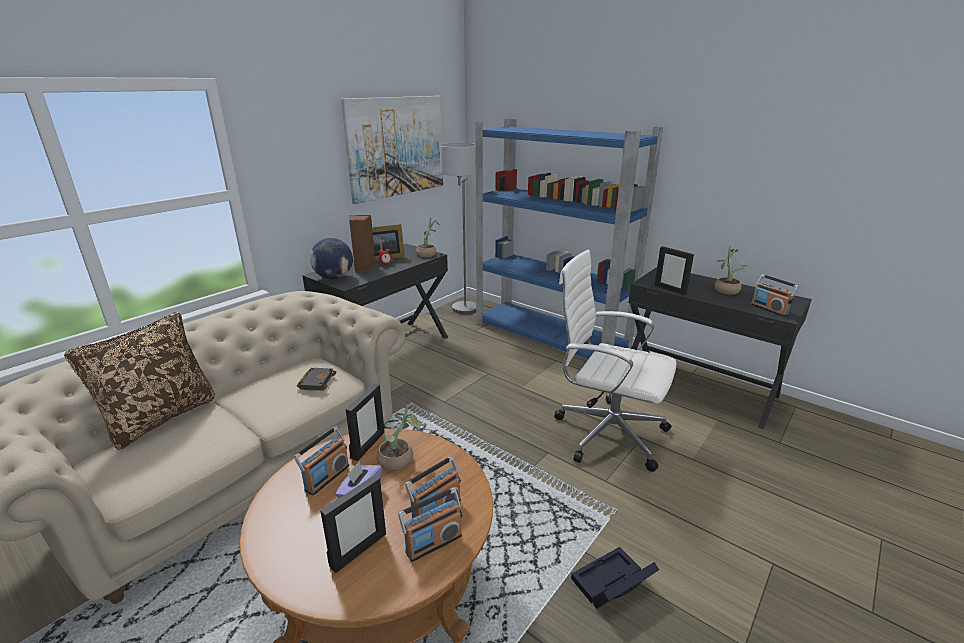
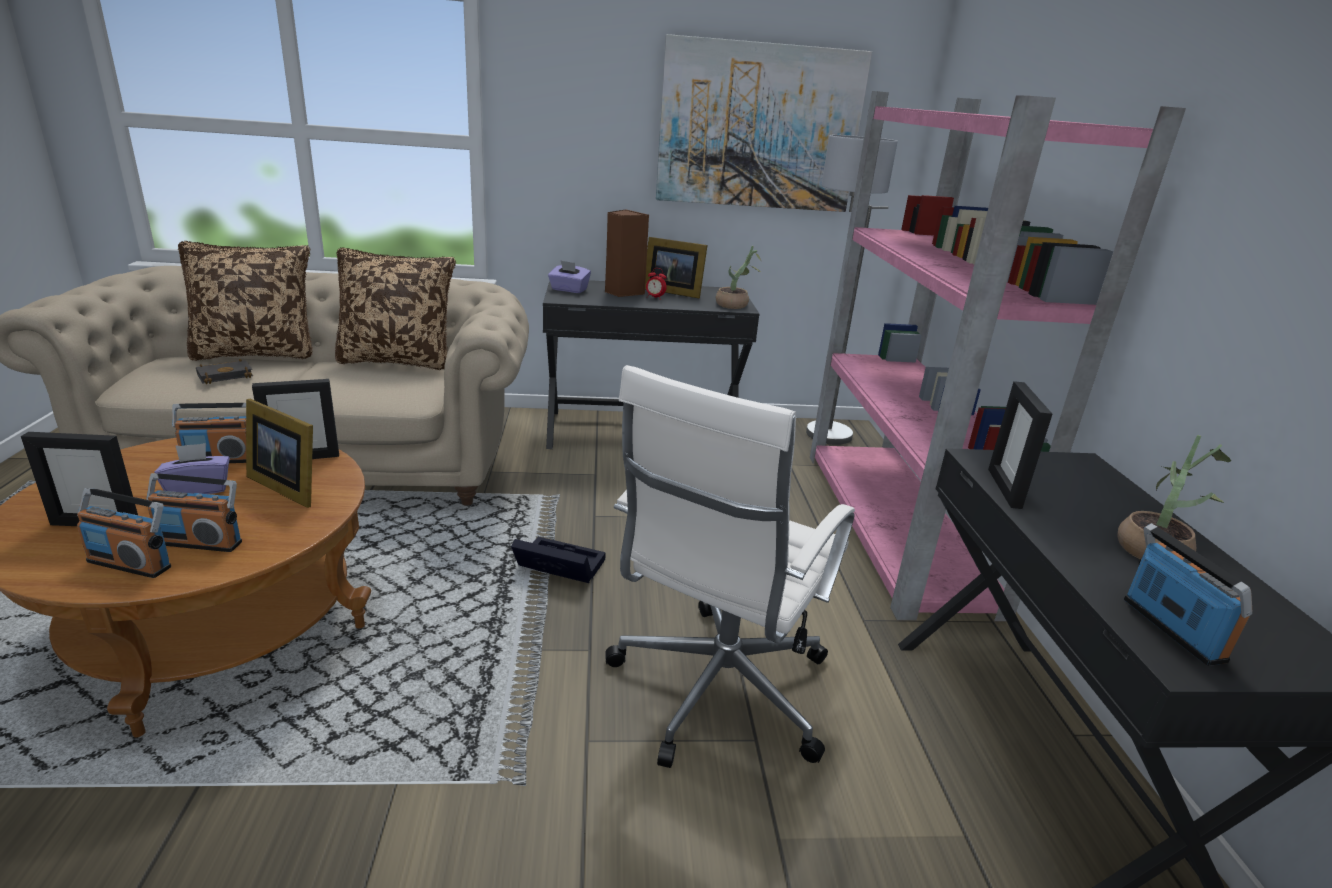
camera: 45 degrees right, 0 degrees up
black book [297,368,337,391] -> black book moved to [196,359,253,384]
globe [310,238,353,279] -> purple tissue box [548,261,591,293]
potted plant [376,405,422,471] -> picture frame [246,399,313,508]
blue bookcase [475,119,663,359] -> pink bookcase [810,91,1186,622]
white office chair [555,250,677,472] -> white office chair turned 135 degrees counterclockwise [605,365,855,768]
black storage box [571,547,659,609] -> black storage box moved to [511,537,606,583]
radio [751,274,799,317] -> radio turned 150 degrees clockwise [1124,523,1253,666]
none -> brown pillow [335,247,456,370]

